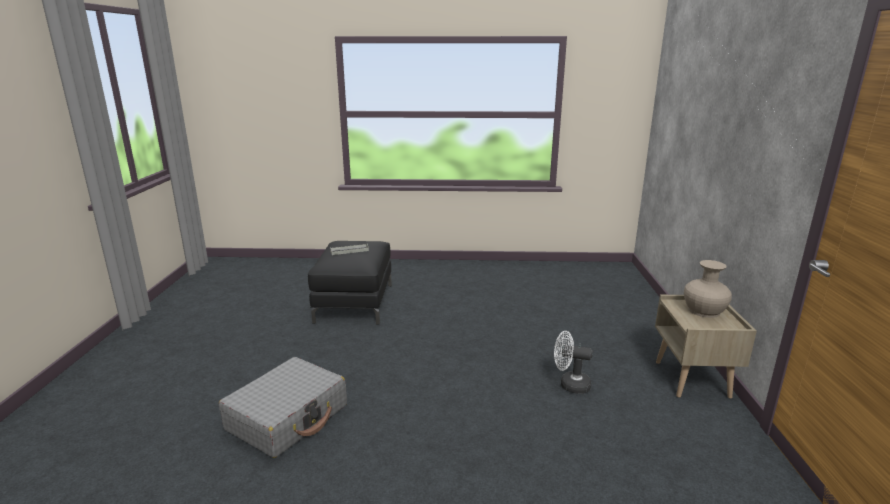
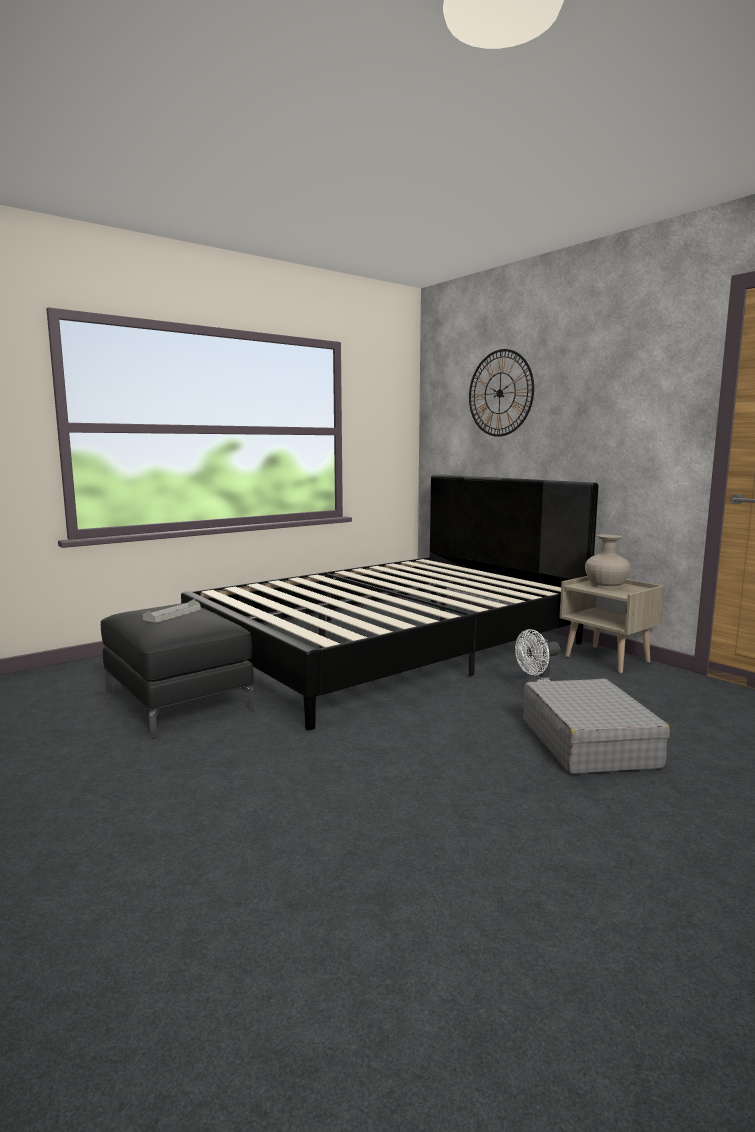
camera: 40 degrees left, 10 degrees down
grey suitcase [219,357,347,458] -> grey suitcase moved to [523,679,670,774]
none -> black bed [181,474,599,730]
none -> wall clock [469,349,534,437]

